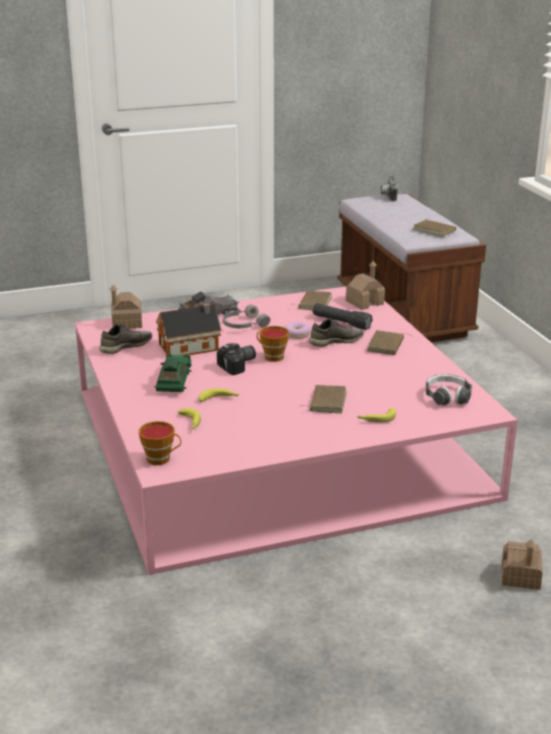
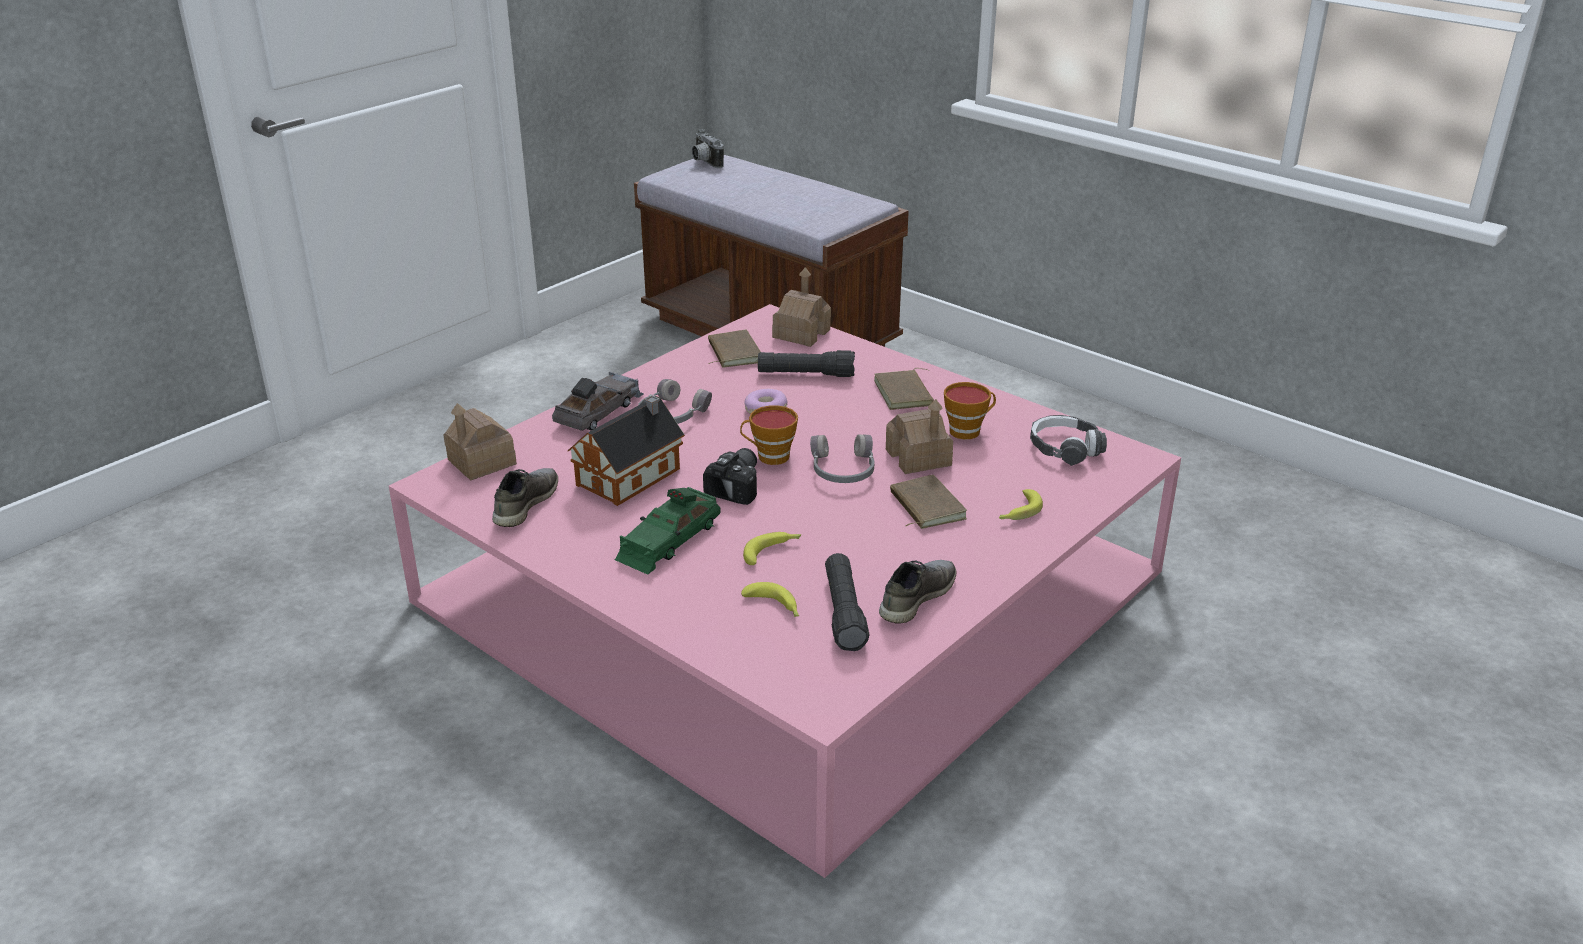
camera: 30 degrees left, 5 degrees up
cup [138,421,181,465] -> cup moved to [944,382,996,440]
green toy car [154,355,192,392] -> green toy car turned 120 degrees counterclockwise [615,487,721,575]
grey shoe [309,318,364,347] -> grey shoe moved to [879,560,956,624]
brown book [413,218,456,237] -> none
toy house [502,539,543,590] -> toy house moved to [886,399,953,474]
none -> grey headphones [810,434,874,483]
none -> black flashlight [825,553,870,651]

